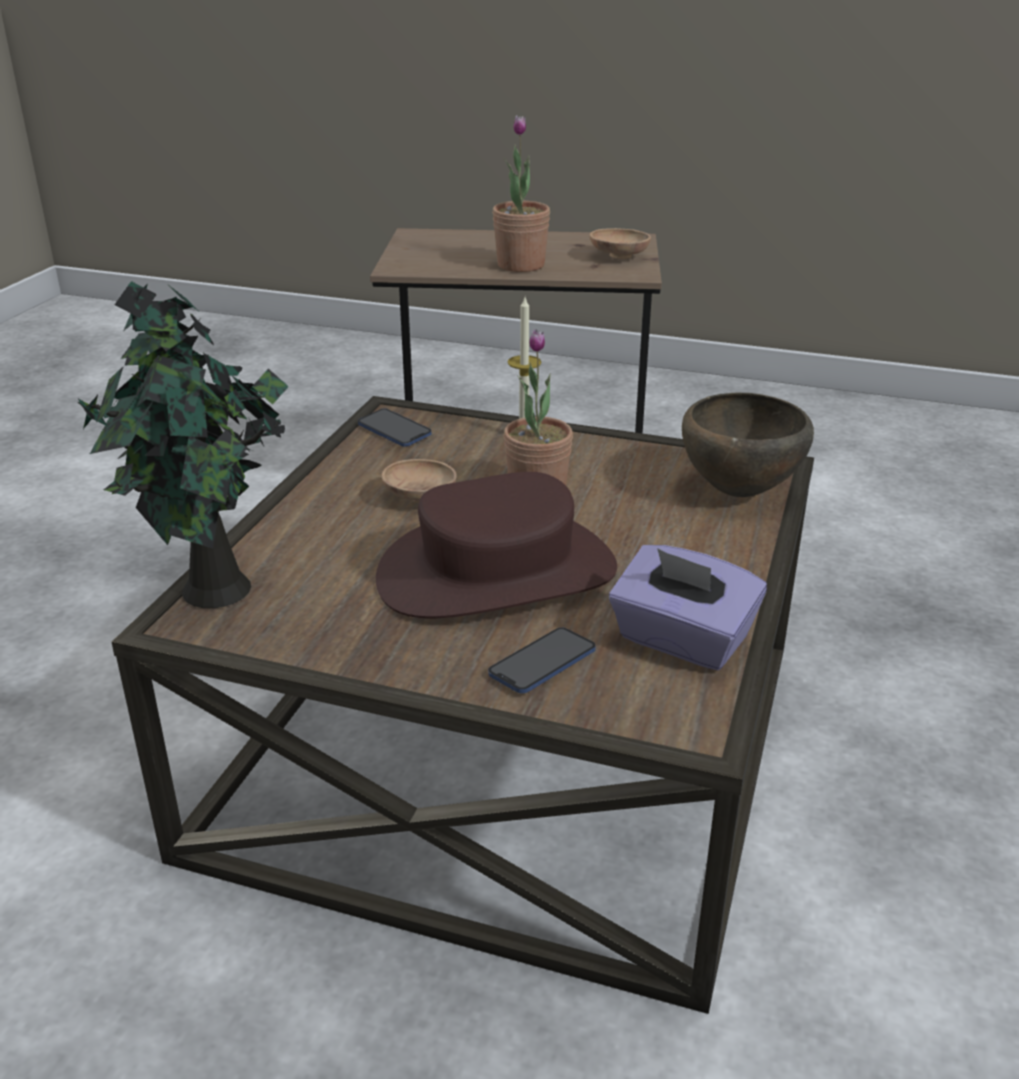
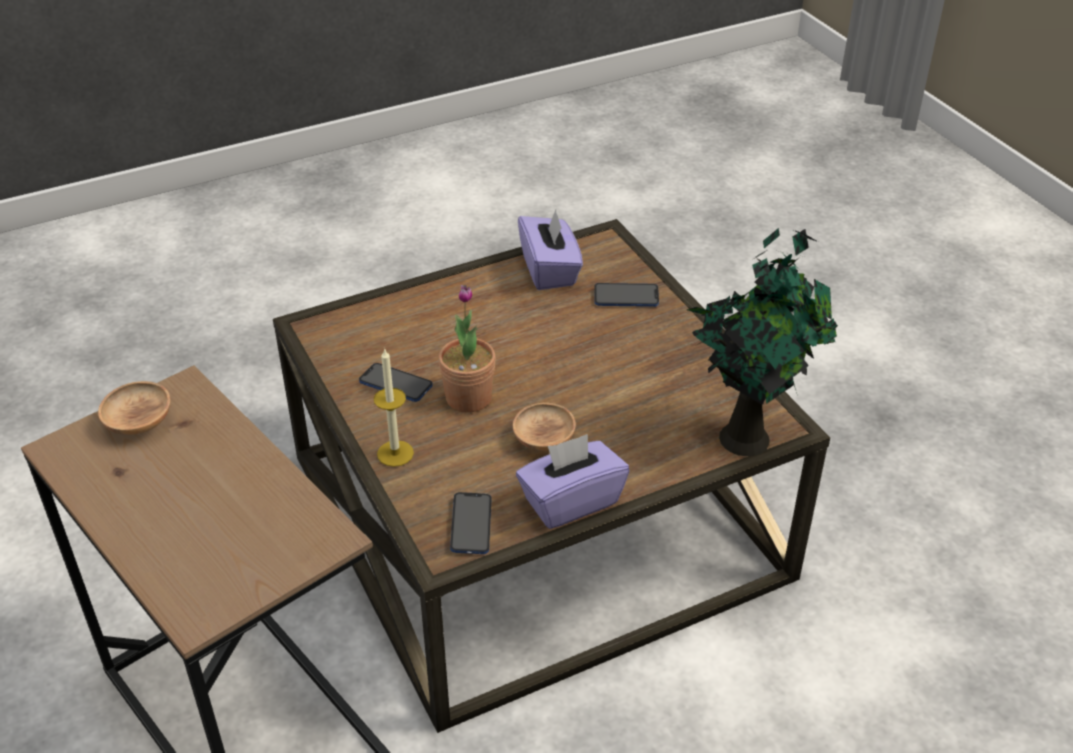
camera: 135 degrees left, 10 degrees up
brown hat [376,472,617,618] -> none
potted plant [492,115,550,272] -> none
brown bowl [682,393,814,497] -> none
none -> phone [359,363,432,402]
none -> purple tissue box [516,434,629,529]

